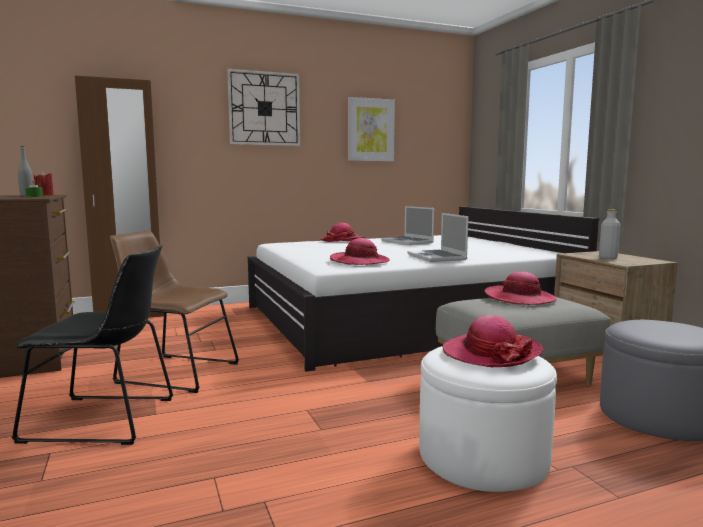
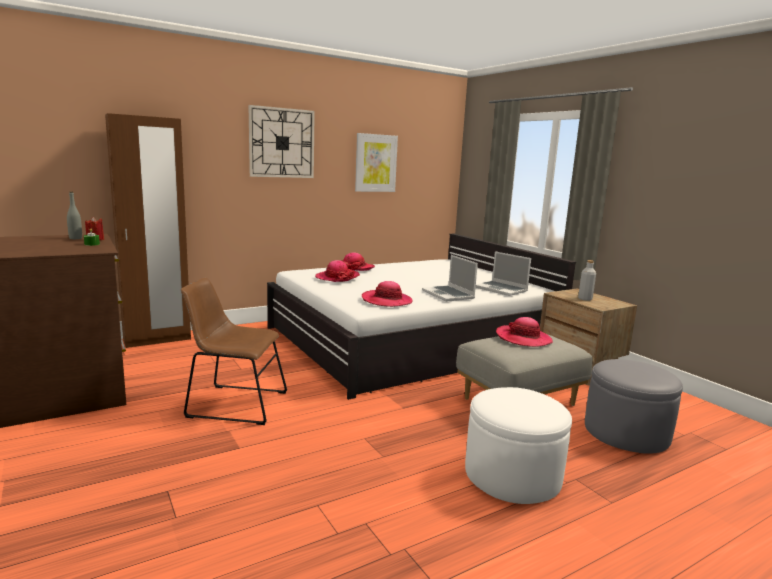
camera: 10 degrees left, 5 degrees up
black chair [12,244,173,445] -> none
laptop [381,206,434,245] -> laptop moved to [476,251,531,296]
hat [443,315,544,367] -> hat moved to [315,260,360,282]

